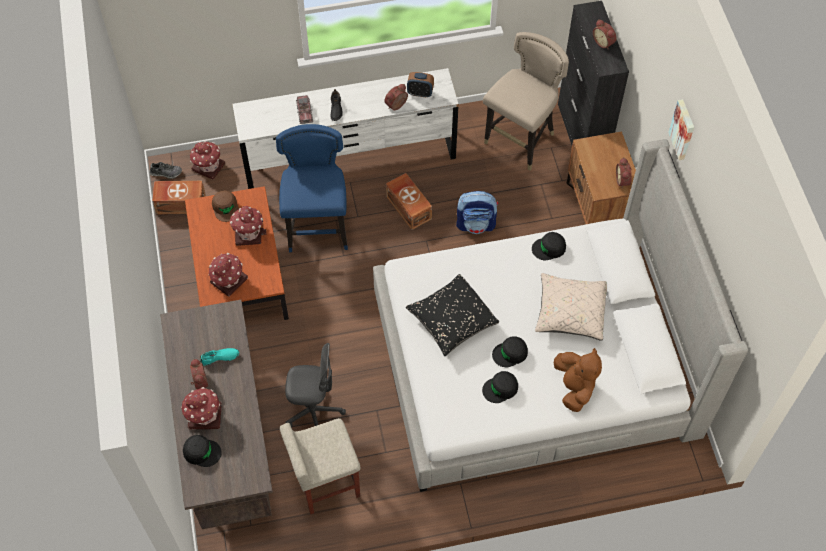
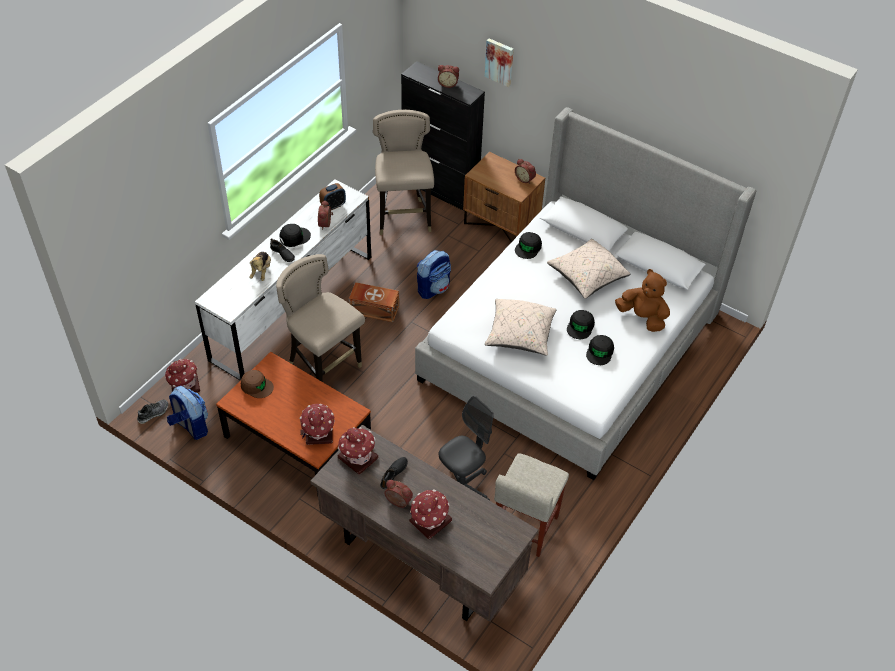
camera: 45 degrees left, 10 degrees down
brown storage box [152,181,205,214] -> backpack [167,386,208,440]
black cap [183,435,222,467] -> black cap moved to [279,224,311,247]
turquoise shoe [200,348,239,366] -> black shoe [380,457,408,489]
toy house [230,206,266,246] -> toy house moved to [338,427,378,475]
blue stool [276,124,348,252] -> beige stool [276,254,365,381]
toy truck [296,95,313,124] -> plush toy [249,252,271,281]
black pillow [406,274,499,356] -> beige pillow [485,299,556,356]
picture [668,99,694,160] -> picture moved to [485,38,514,87]

